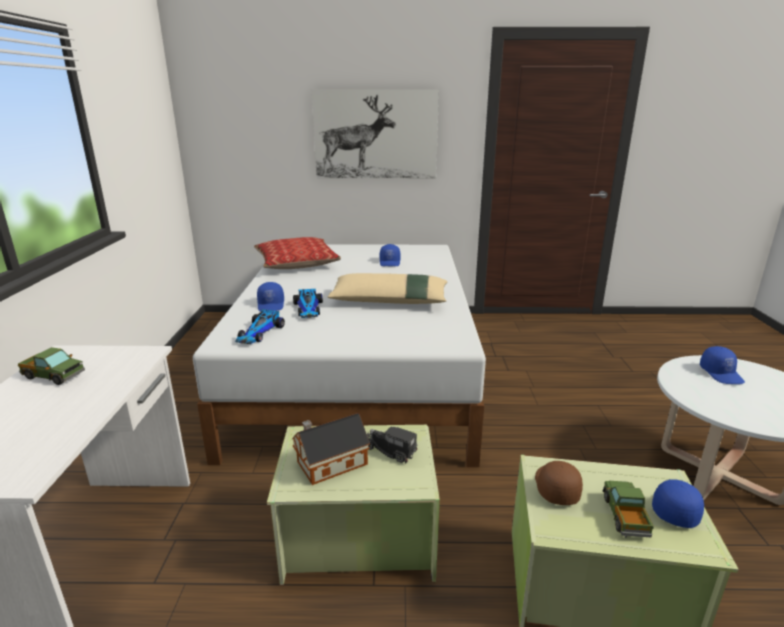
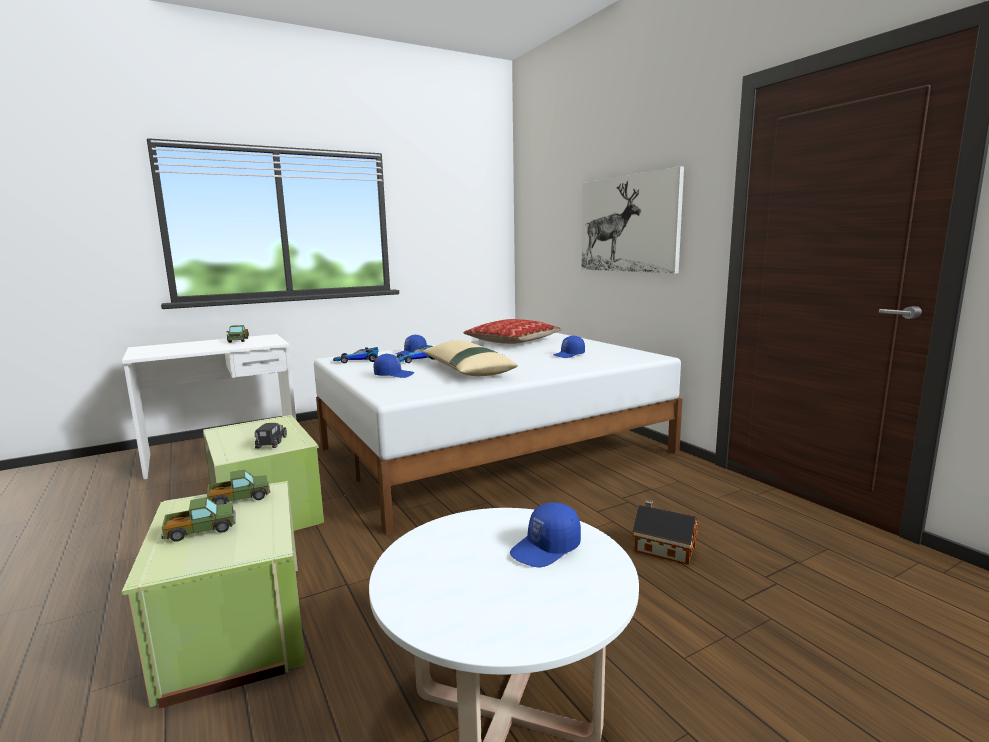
camera: 60 degrees right, 10 degrees down
toy house [292,413,370,485] -> toy house moved to [632,500,699,565]
brown cap [535,461,583,505] -> toy truck [207,469,270,505]
blue cap [652,479,704,528] -> blue cap moved to [374,354,414,378]

